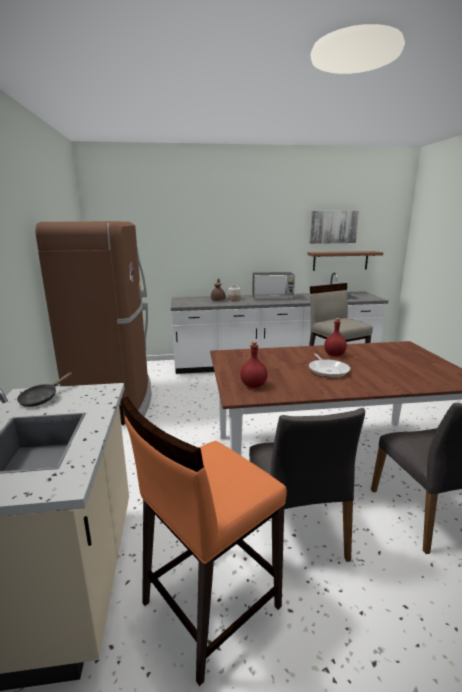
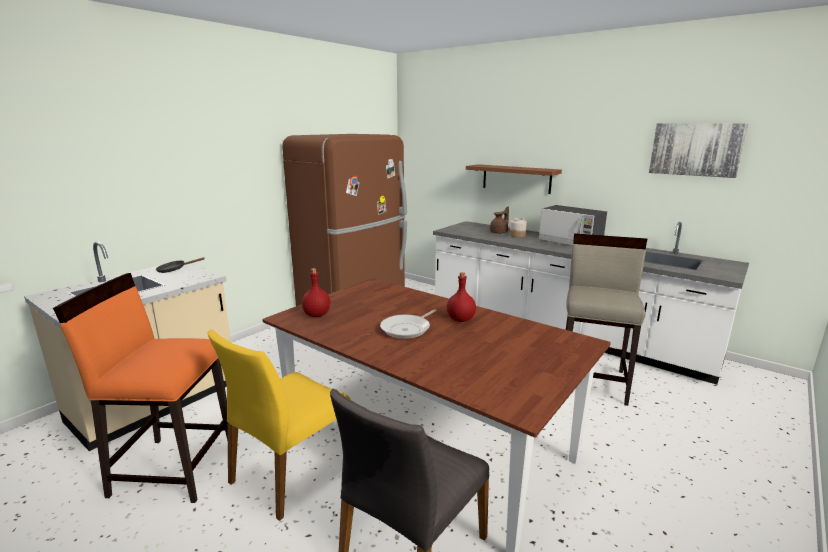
camera: 45 degrees right, 0 degrees up
grey chair [249,408,365,566] -> yellow chair [208,329,351,521]
brown shelf [307,251,383,271] -> brown shelf moved to [466,164,562,194]

